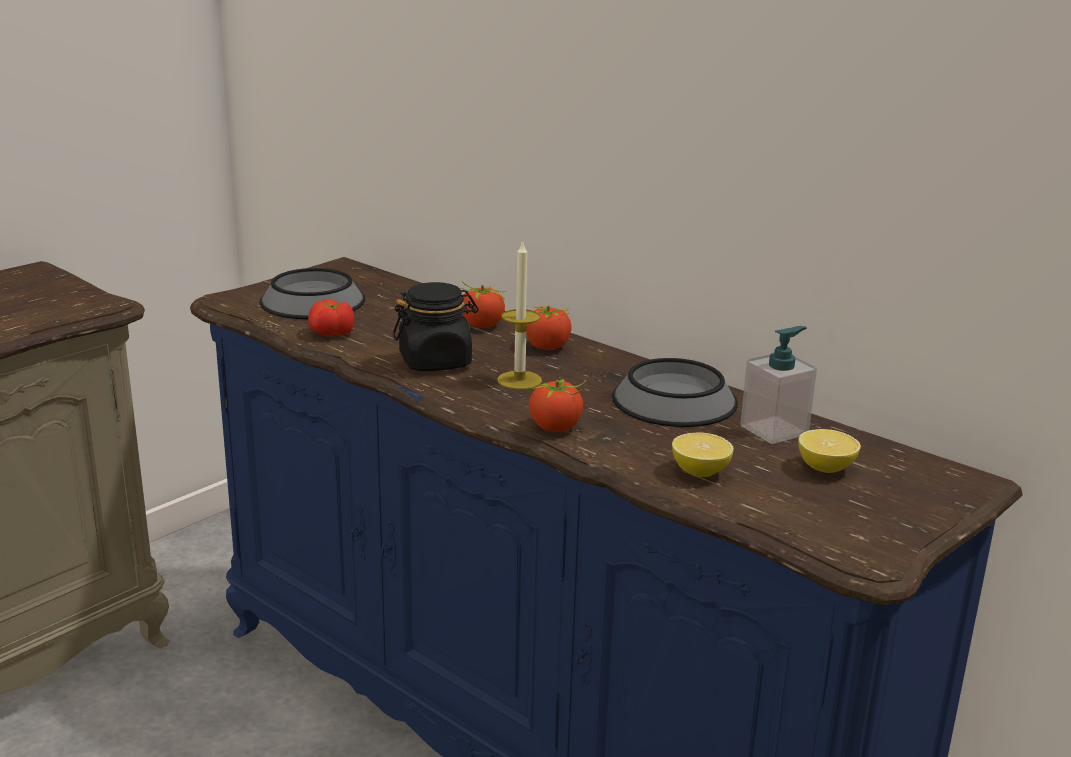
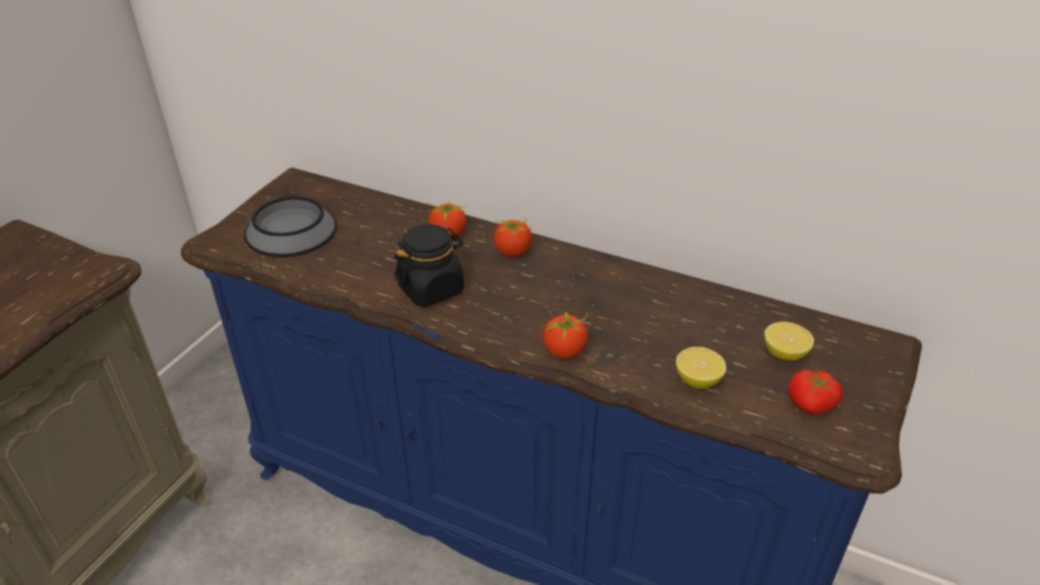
camera: 15 degrees left, 15 degrees up
tomato [308,299,354,336] -> tomato moved to [788,370,842,414]
candle [497,240,542,390] -> none
bowl [612,358,738,427] -> none
soap dispenser [740,326,817,444] -> none

